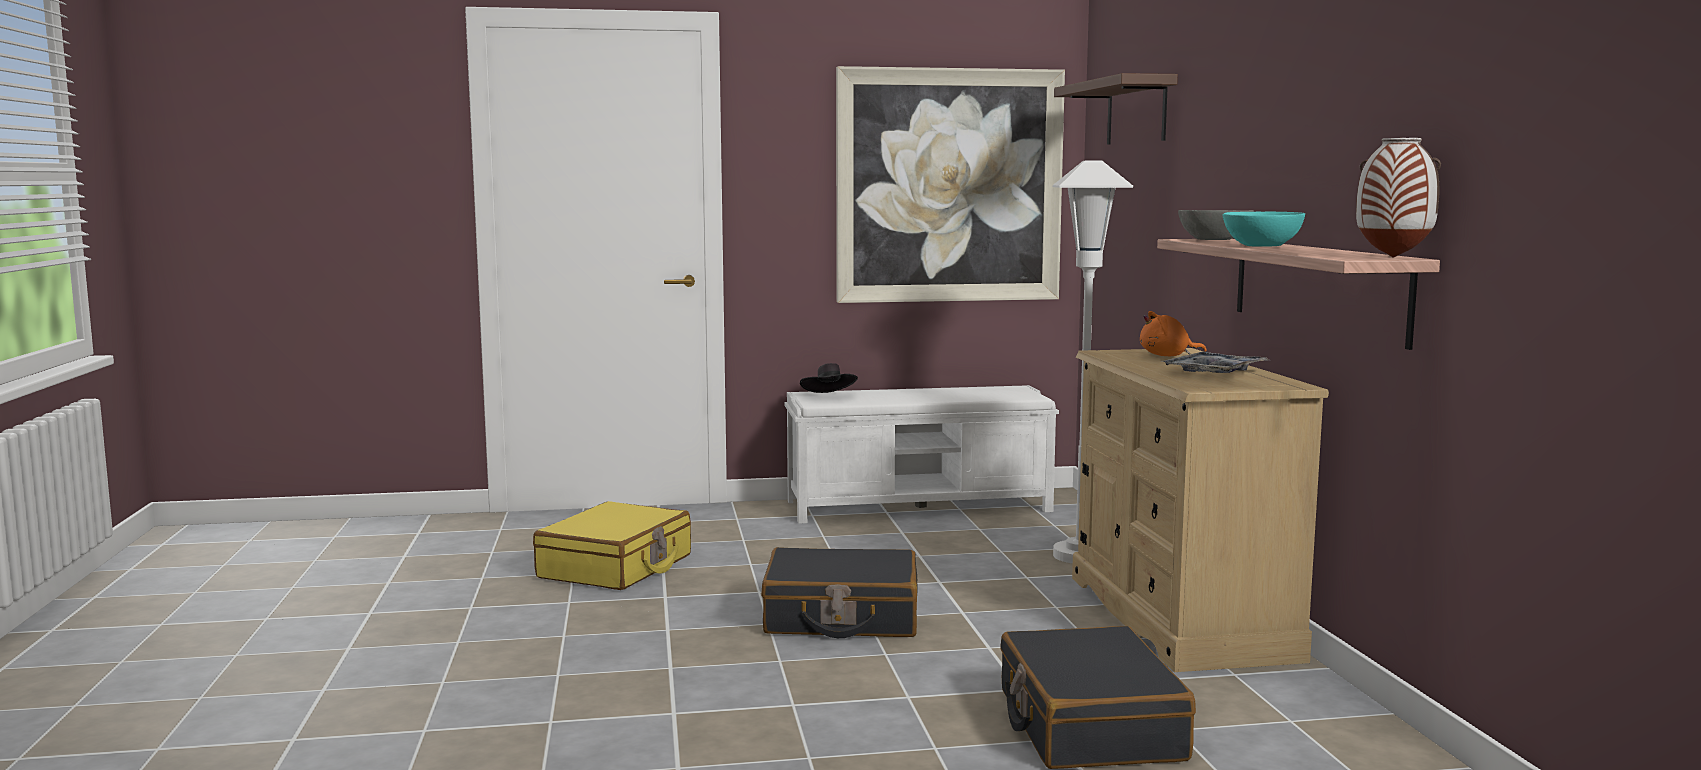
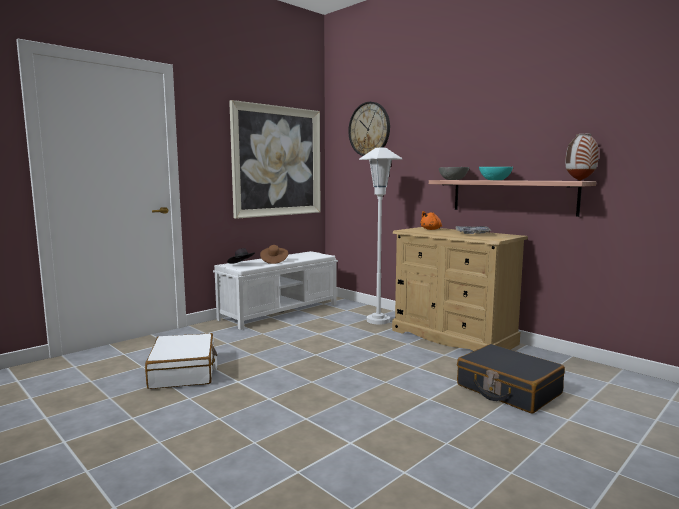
camera: 35 degrees left, 0 degrees up
yellow suitcase [533,501,691,590] -> white suitcase [145,333,217,389]
black suitcase [762,547,918,638] -> none
brown shelf [1054,73,1178,145] -> wall clock [348,102,390,156]
none -> brown hat [260,245,288,264]

